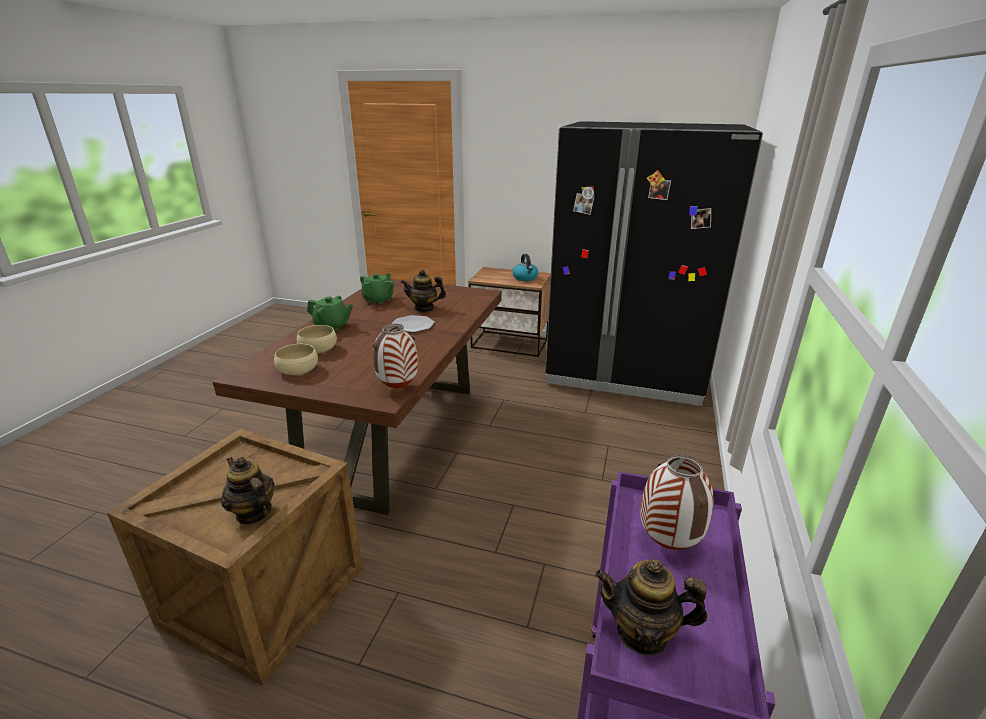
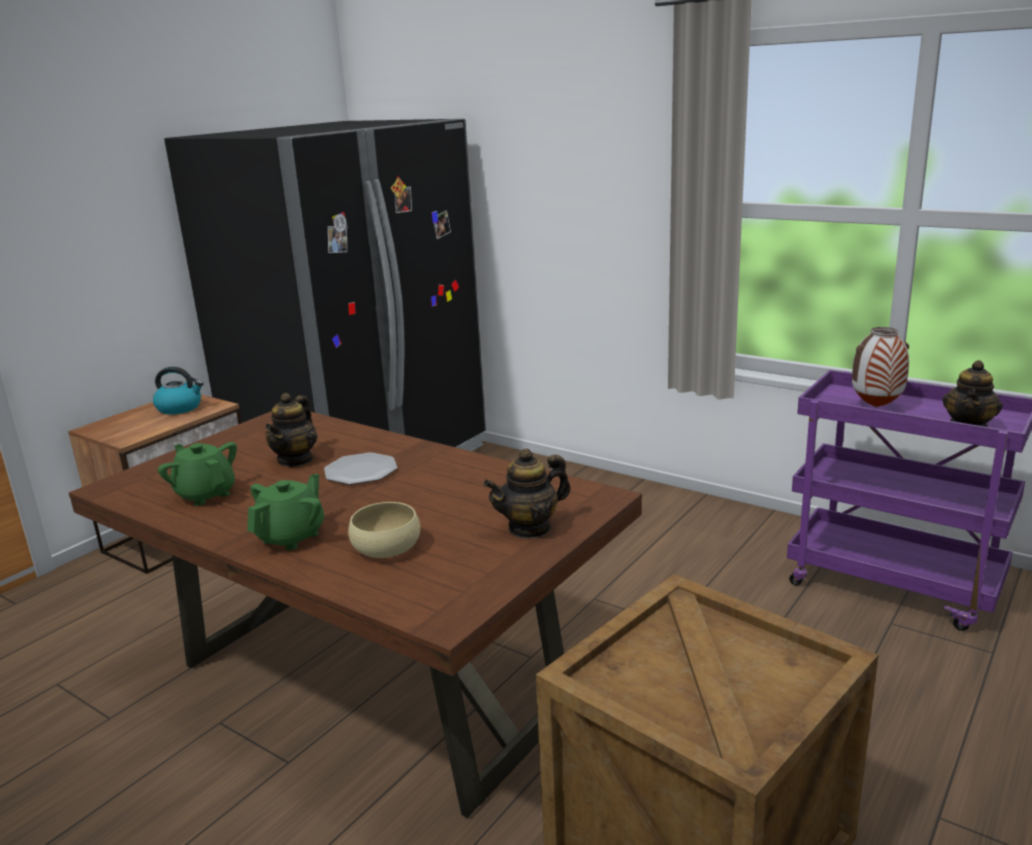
camera: 70 degrees left, 5 degrees down
teapot [221,457,275,525] -> teapot moved to [483,448,571,539]
beige bowl [274,344,318,375] -> none
vase [373,324,418,389] -> none

